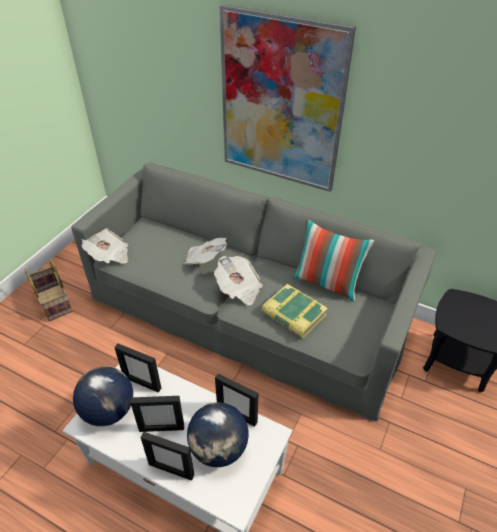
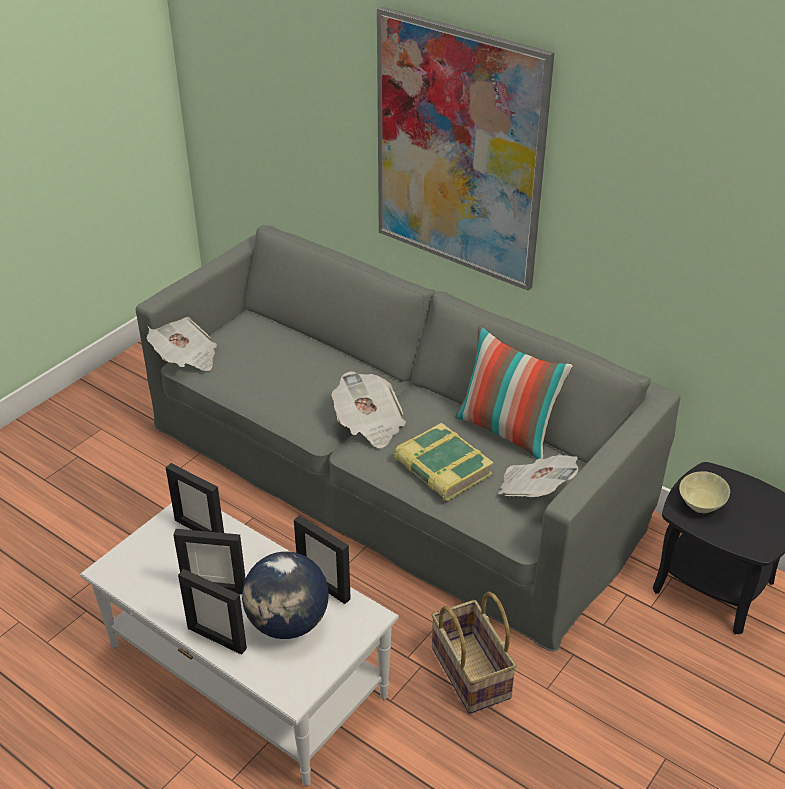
camera: 10 degrees right, 5 degrees down
basket [24,259,73,321] -> basket moved to [431,591,517,714]
globe [73,366,133,426] -> none
newspaper [184,238,227,264] -> newspaper moved to [498,455,578,497]
none -> beige bowl [679,471,730,513]

